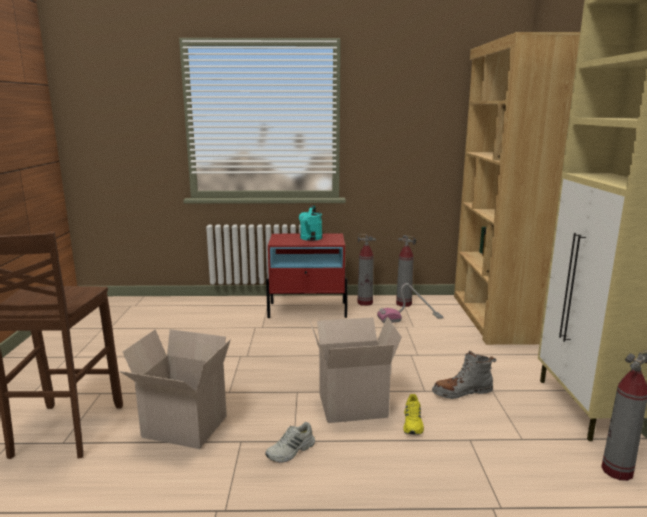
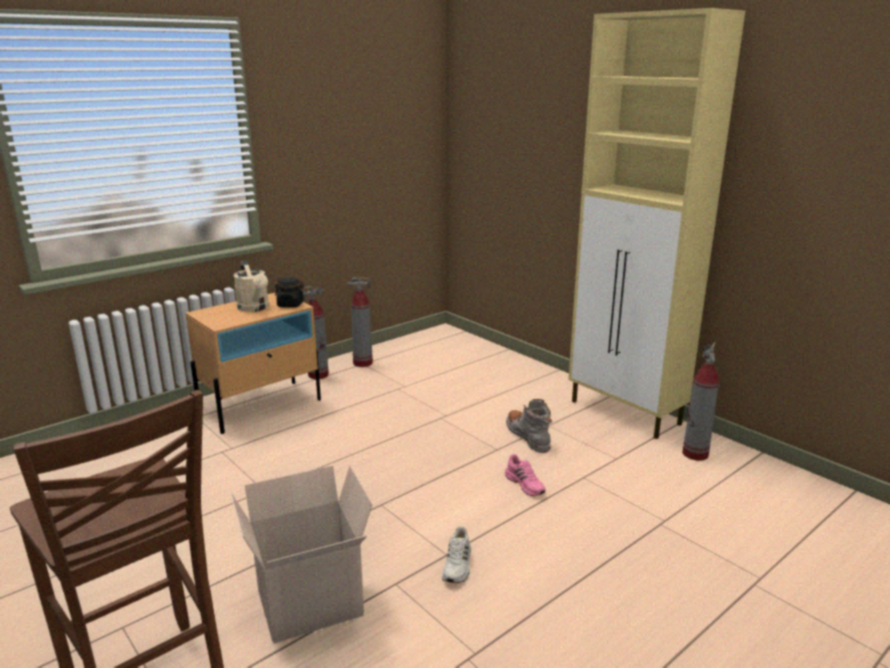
camera: 40 degrees left, 5 degrees up
red nightstand [266,233,348,318] -> beige nightstand [186,292,321,434]
turquoise watering can [299,205,323,241] -> beige watering can [233,261,269,312]
cardboard box [310,316,402,423] -> none
vacuum cleaner [377,283,444,323] -> none
yellow shoe [403,394,424,435] -> pink shoe [505,454,546,496]
grey boot [432,351,497,399] -> grey boot turned 120 degrees clockwise [506,399,552,453]
brown bookcase [454,32,580,345] -> none
none -> black jar [275,277,304,308]

